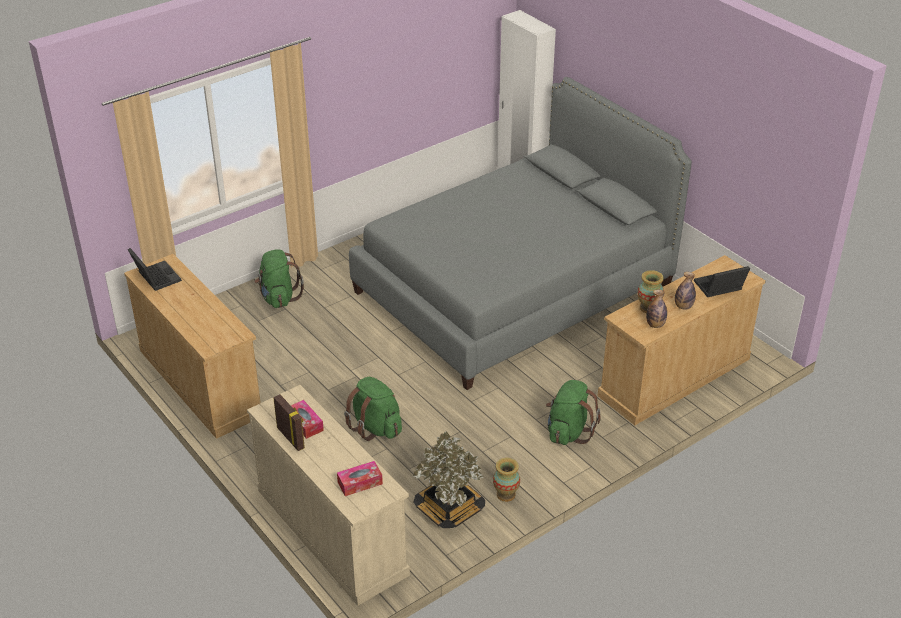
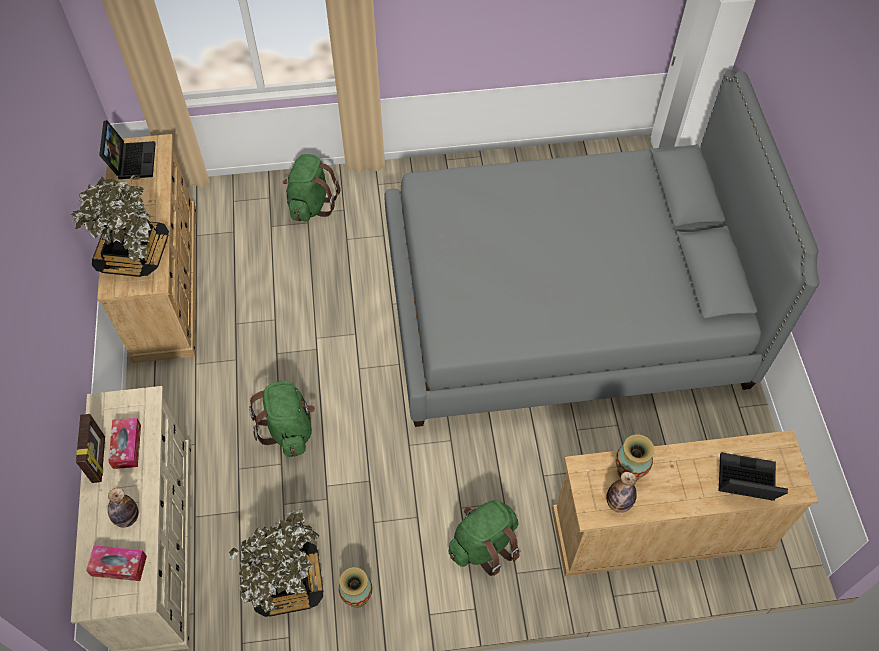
camera: 30 degrees right, 20 degrees up
bottle [675,272,696,310] -> bottle moved to [108,488,139,528]
none -> potted plant [70,175,169,277]

